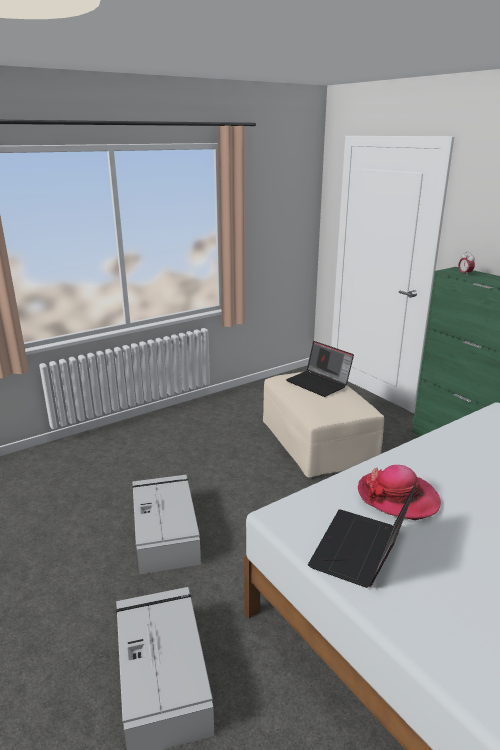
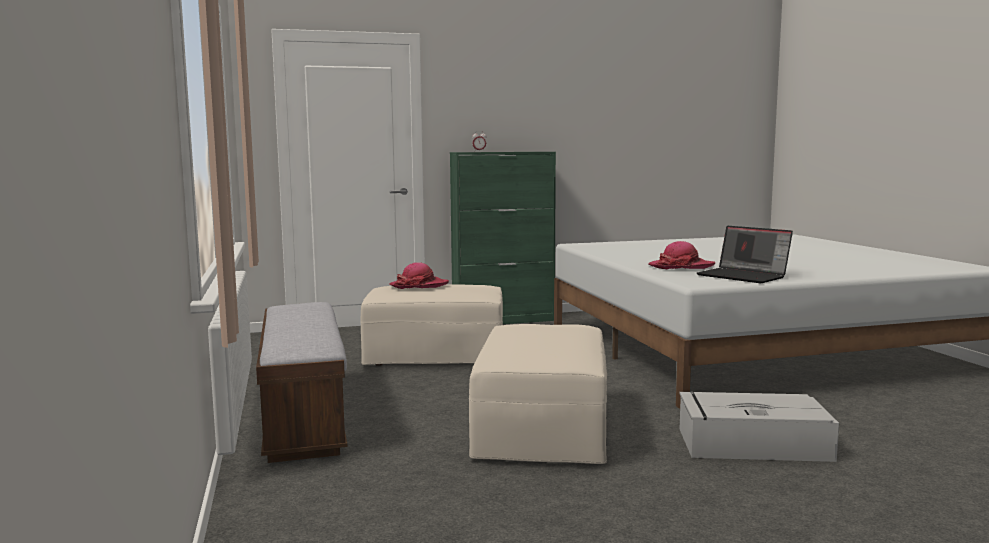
camera: 70 degrees left, 15 degrees down
grey storage box [132,475,201,575] -> beige ottoman [469,324,607,464]
laptop [286,341,354,397] -> hat [389,262,449,289]
none -> bench [256,302,347,463]

